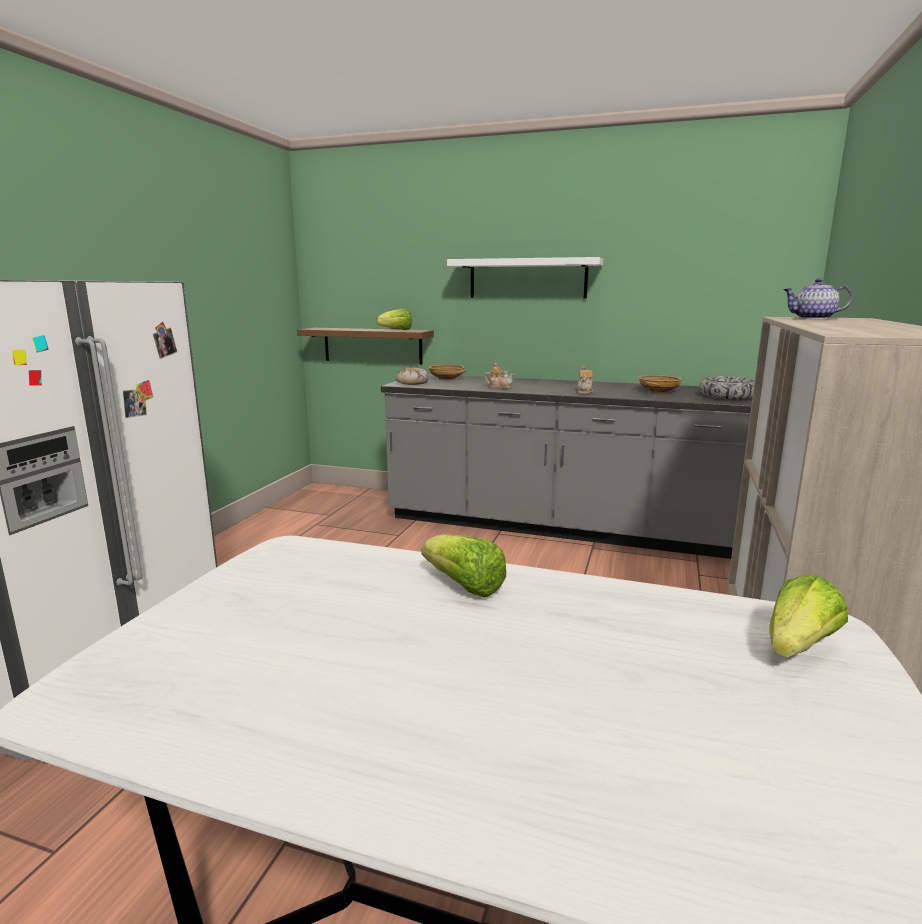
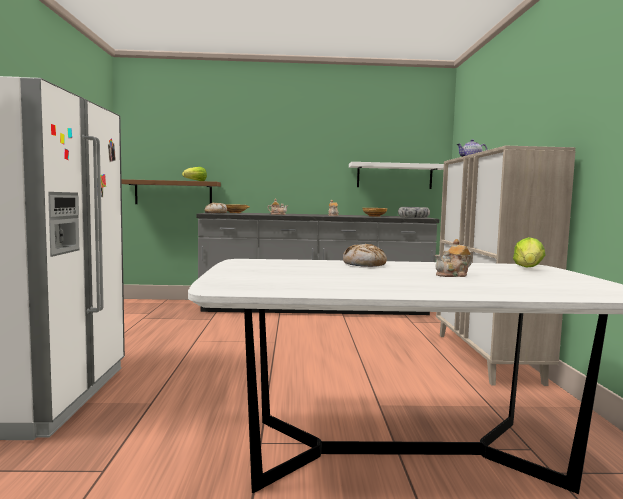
camera: 20 degrees left, 10 degrees down
lettuce [421,534,506,598] -> bread [343,244,387,267]
white shelf [447,257,604,299] -> white shelf moved to [349,162,444,189]
none -> teapot [435,239,472,277]

